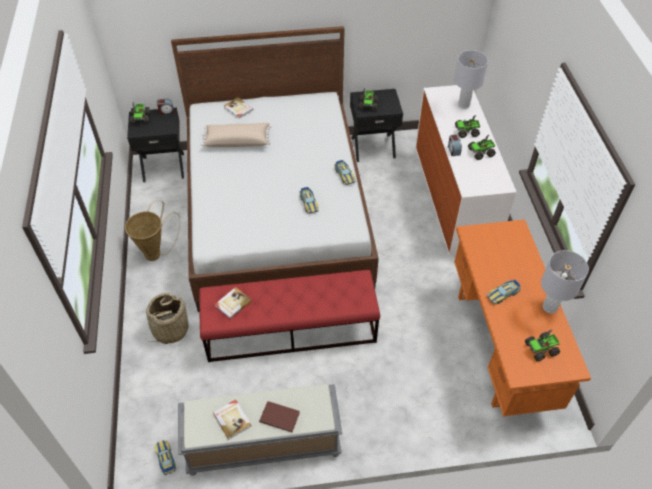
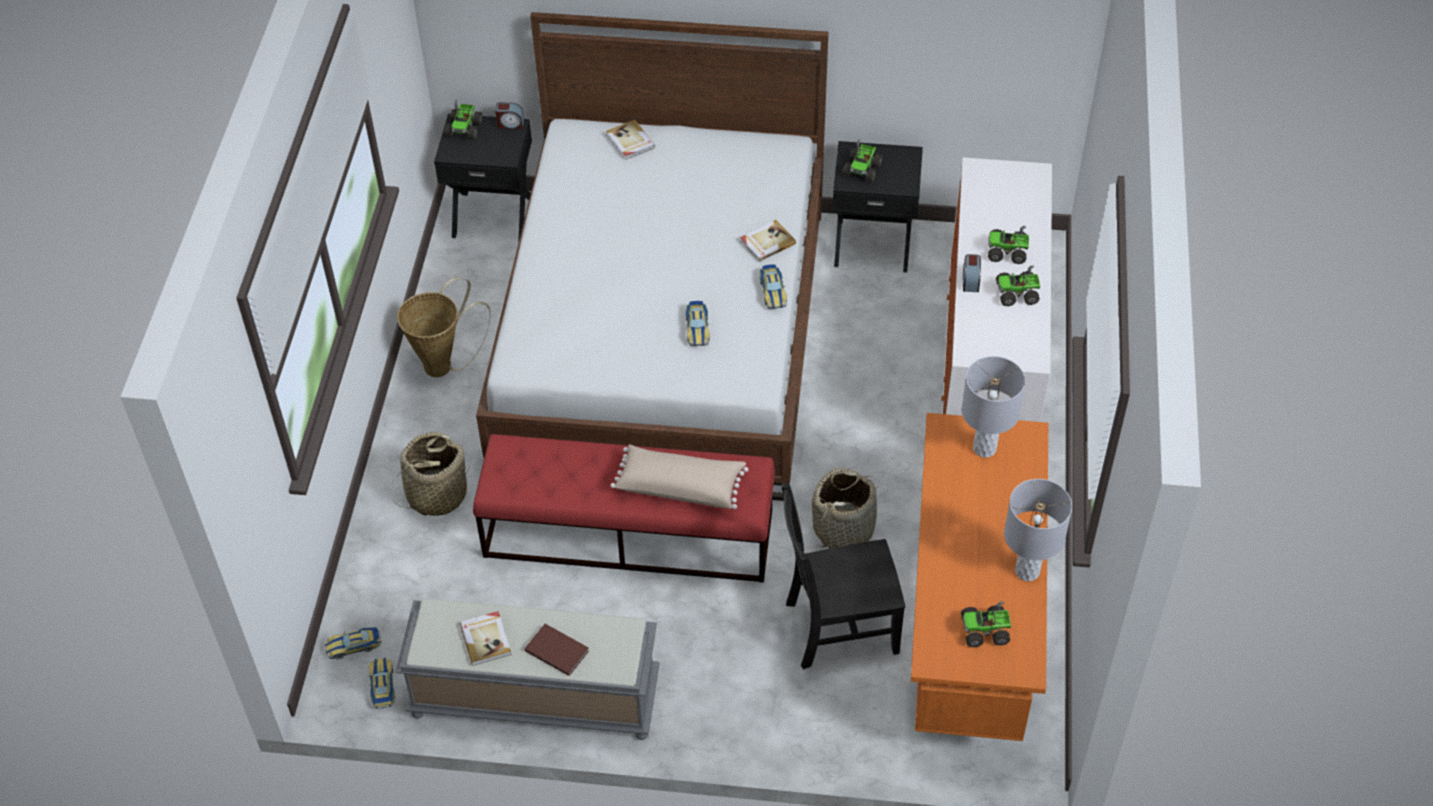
camera: 15 degrees right, 0 degrees up
beige pillow [201,123,272,147] -> beige pillow moved to [610,444,749,509]
book [215,287,252,319] -> book moved to [740,220,796,262]
grey table lamp [454,50,488,109] -> grey table lamp moved to [962,356,1025,458]
toy car [487,280,521,304] -> toy car moved to [325,627,381,659]
none -> black chair [782,482,905,670]
none -> basket [812,468,878,549]

